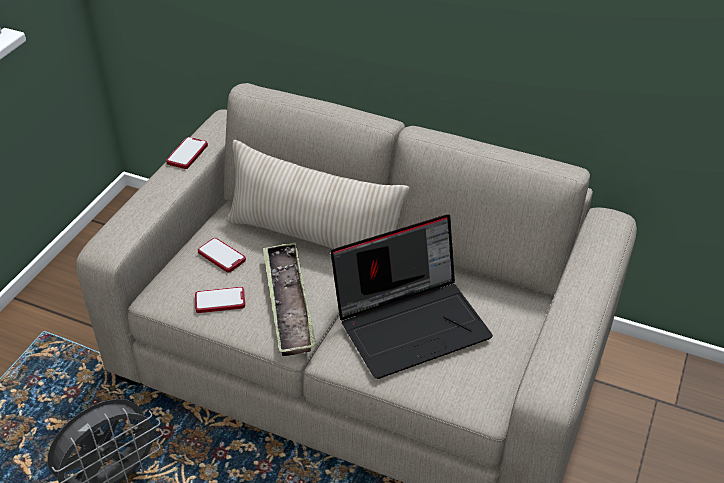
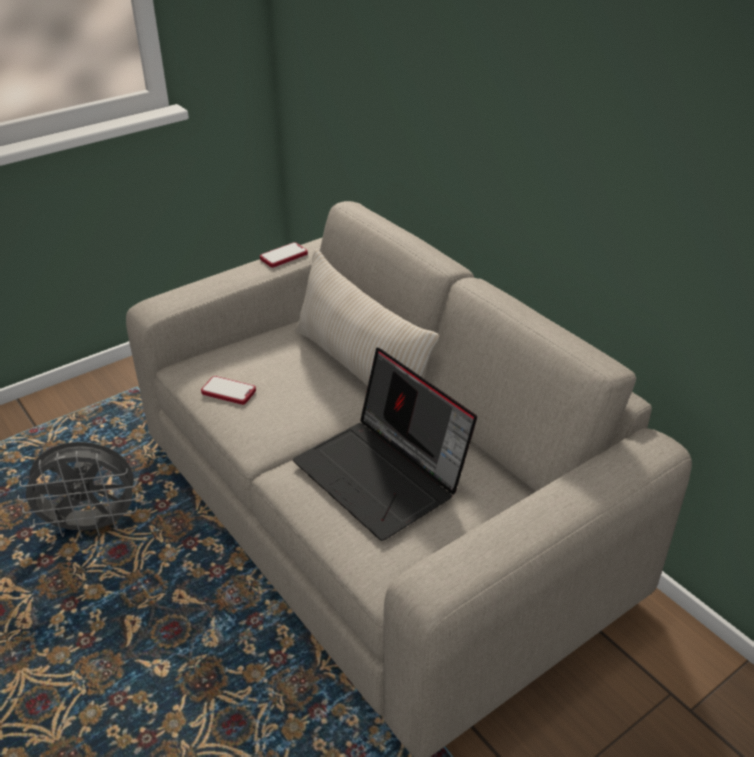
camera: 30 degrees right, 5 degrees down
phone [198,238,246,273] -> none
tray [263,242,316,356] -> none
laptop [331,214,493,379] -> laptop turned 45 degrees clockwise [293,348,477,541]

